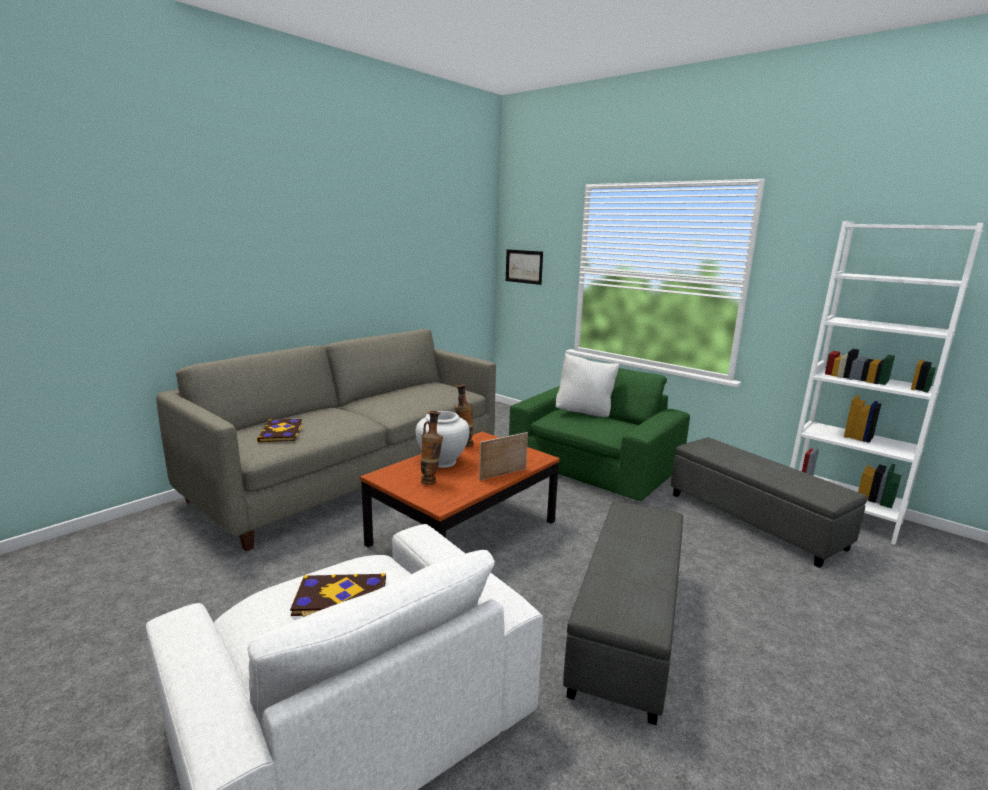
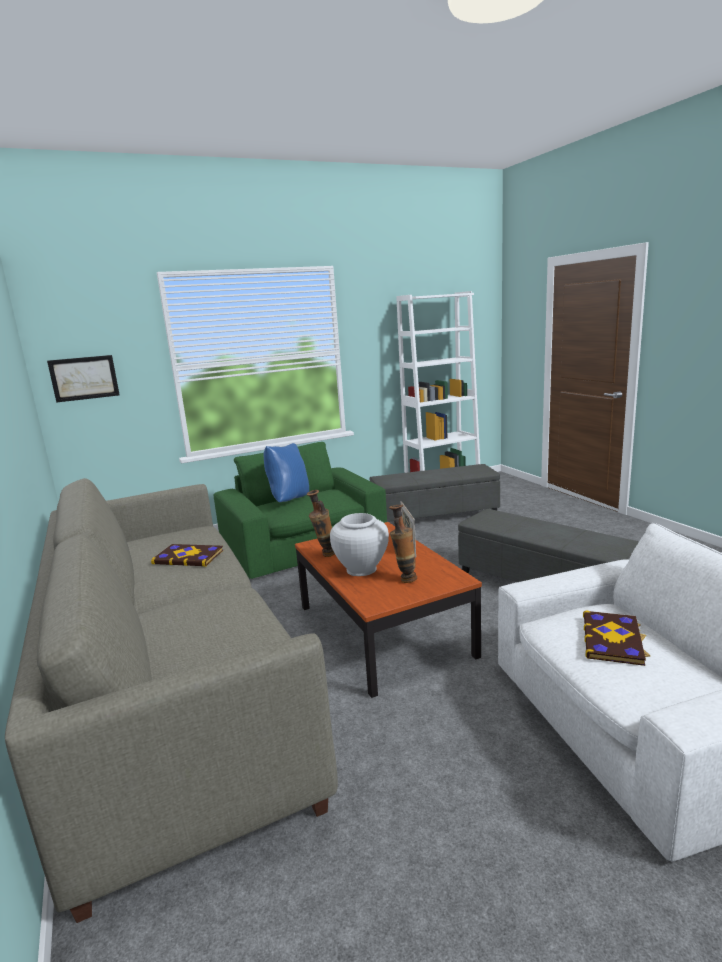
camera: 65 degrees left, 0 degrees up
book [257,419,304,442] -> book moved to [151,544,223,566]
white pillow [556,353,620,417] -> blue pillow [264,443,309,502]

